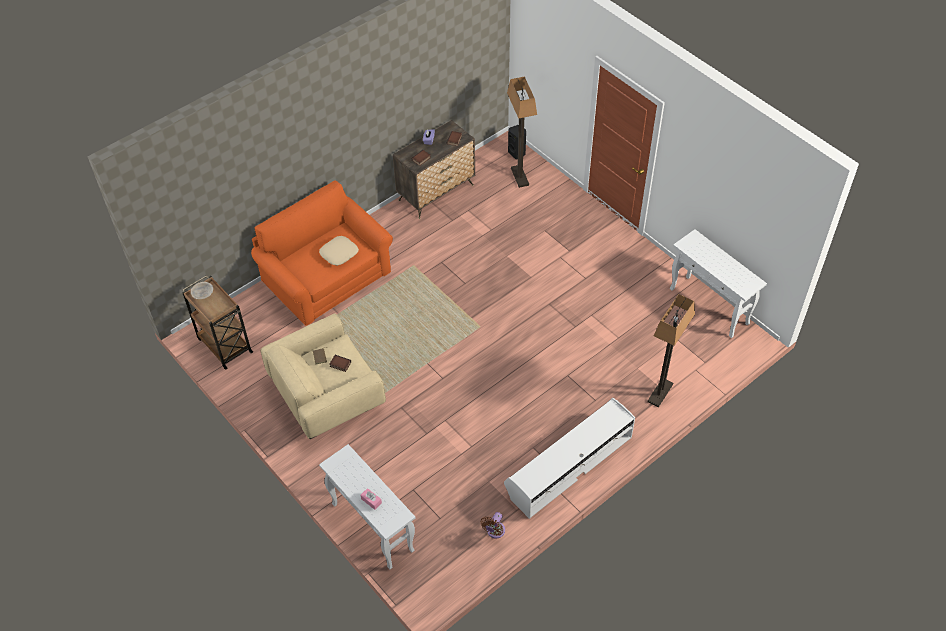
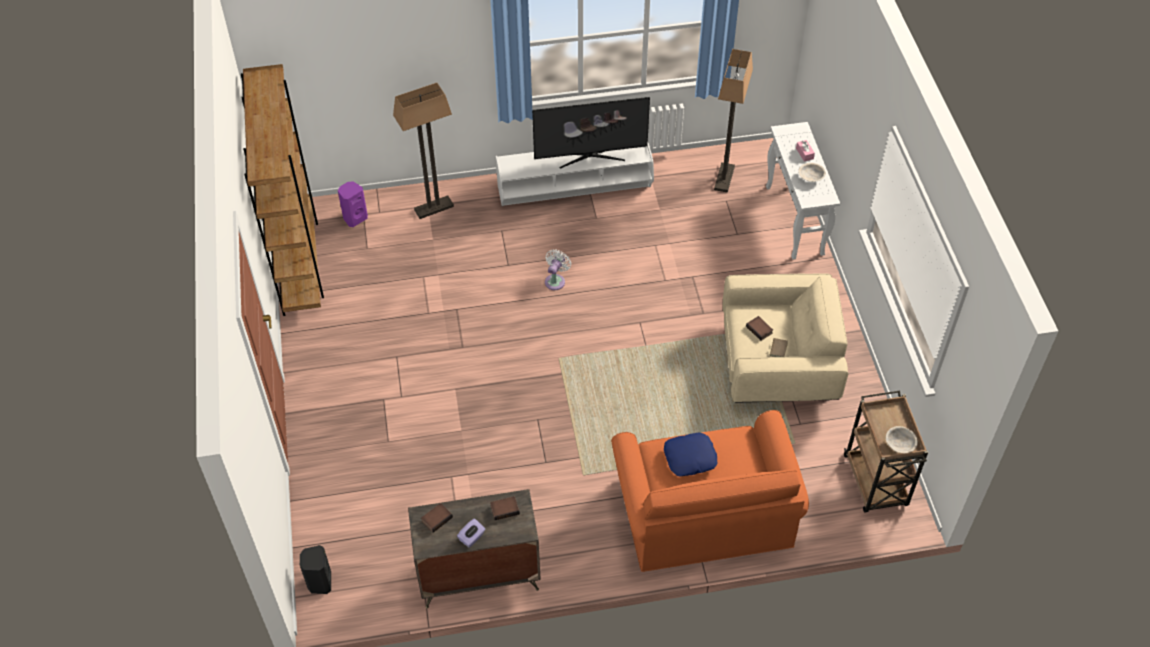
camera: 150 degrees left, 0 degrees up
beige pillow [319,236,359,266] -> blue pillow [664,432,718,477]
brown fan [480,512,505,539] -> none
floor lamp [507,76,537,188] -> floor lamp moved to [714,49,753,193]
white console table [670,229,767,338] -> brown bookcase [241,64,324,316]
none -> purple speaker [338,181,368,227]
none -> television [532,97,650,169]
none -> white fan [545,249,571,290]
none -> beige bowl [798,163,826,182]

